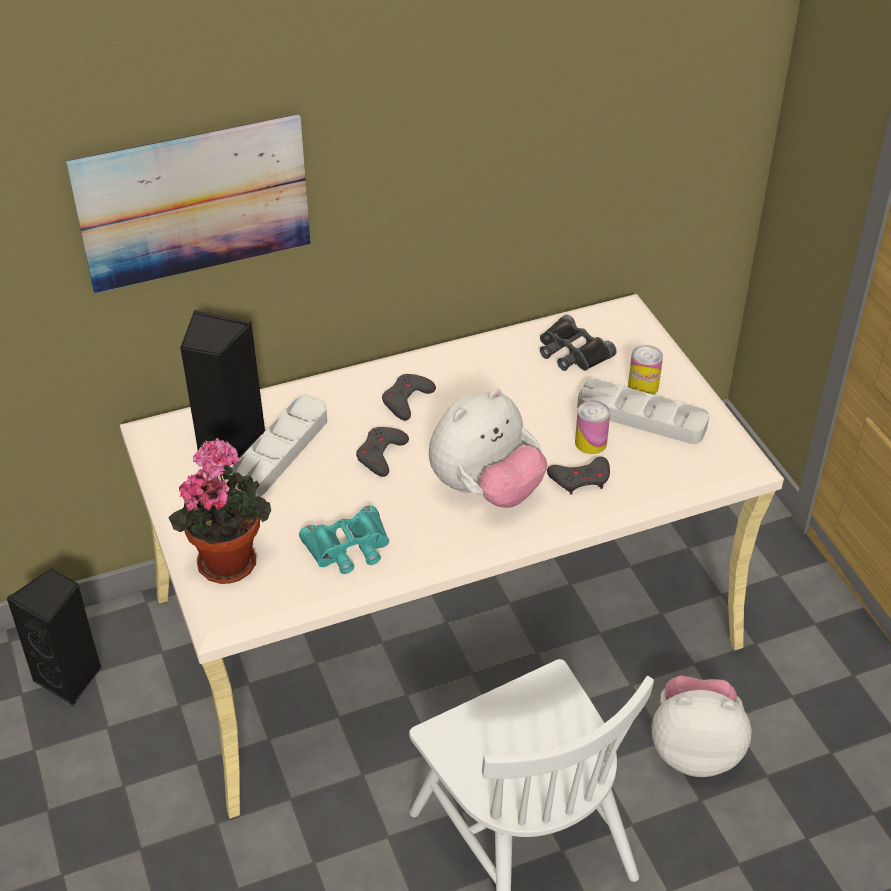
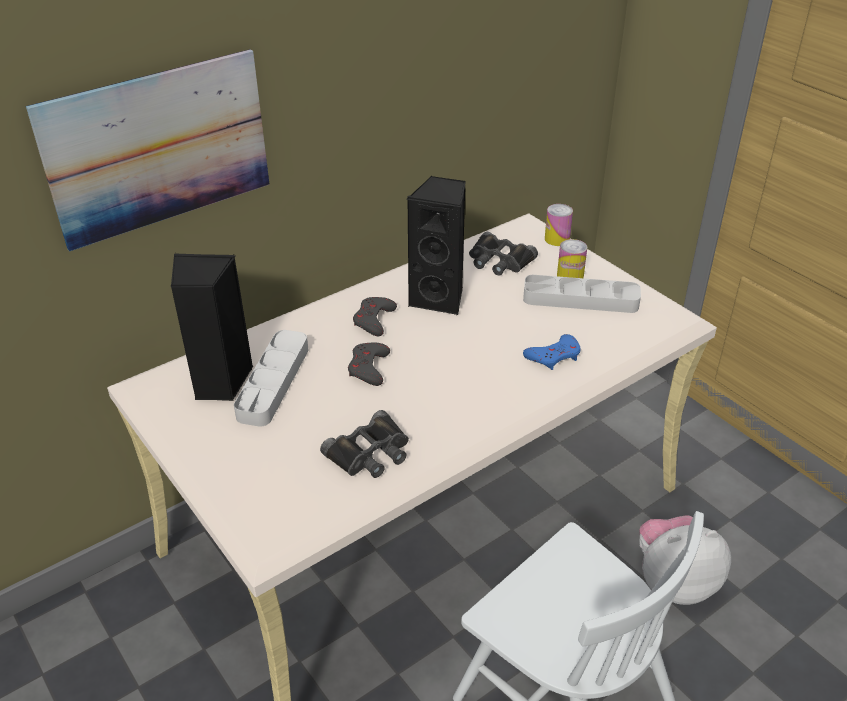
camera: 15 degrees left, 5 degrees down
black speaker [6,568,102,705] -> black speaker moved to [407,176,466,315]
potted plant [168,438,271,584] -> none
turquoise binoculars [299,505,389,574] -> black binoculars [320,410,409,478]
plush toy [429,388,547,508] -> none
grey game controller [547,457,610,495] -> blue game controller [523,334,581,370]
can [575,401,610,454] -> can moved to [545,204,573,246]

